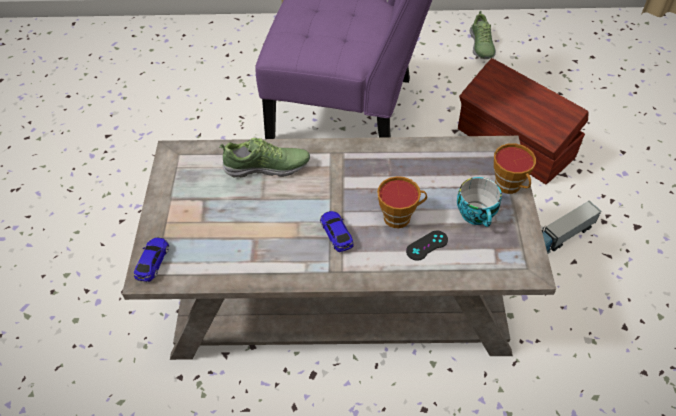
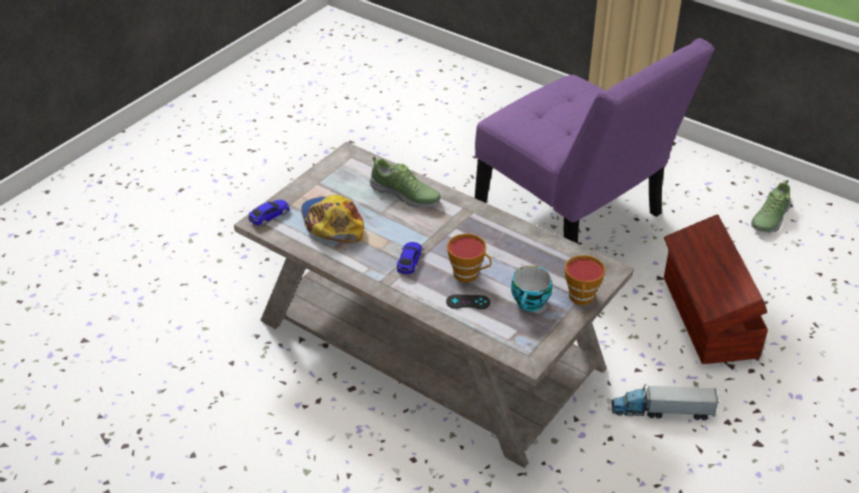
camera: 35 degrees right, 10 degrees down
none -> cap [301,194,364,243]

